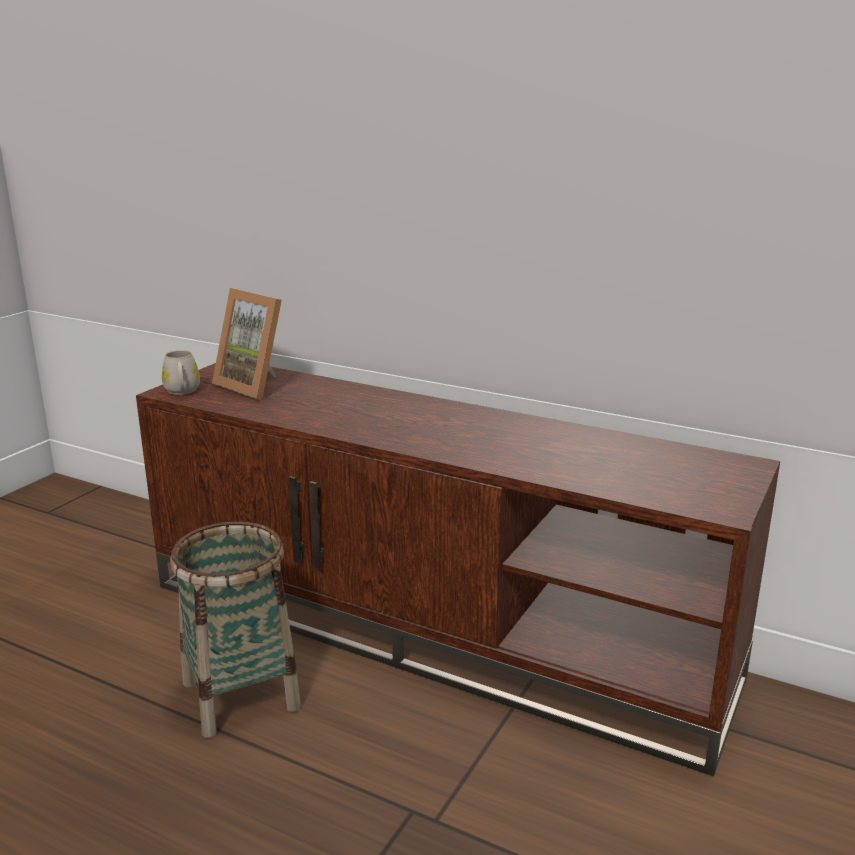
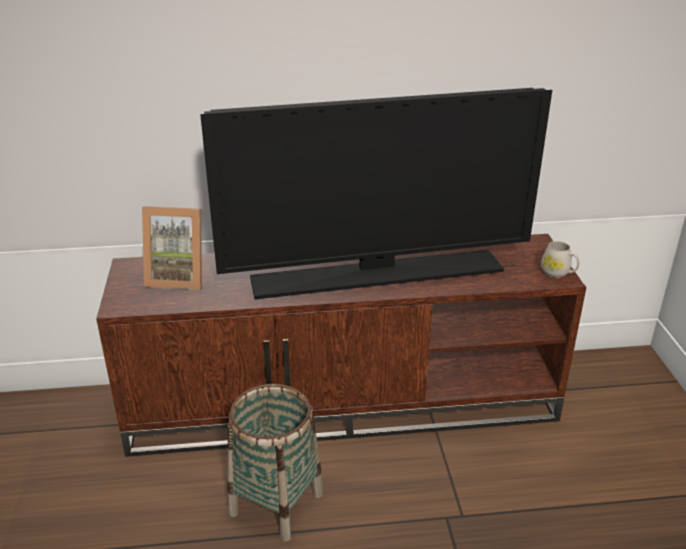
camera: 35 degrees left, 10 degrees up
white mug [162,350,200,395] -> white mug moved to [541,241,580,278]
none -> television [200,88,552,299]

